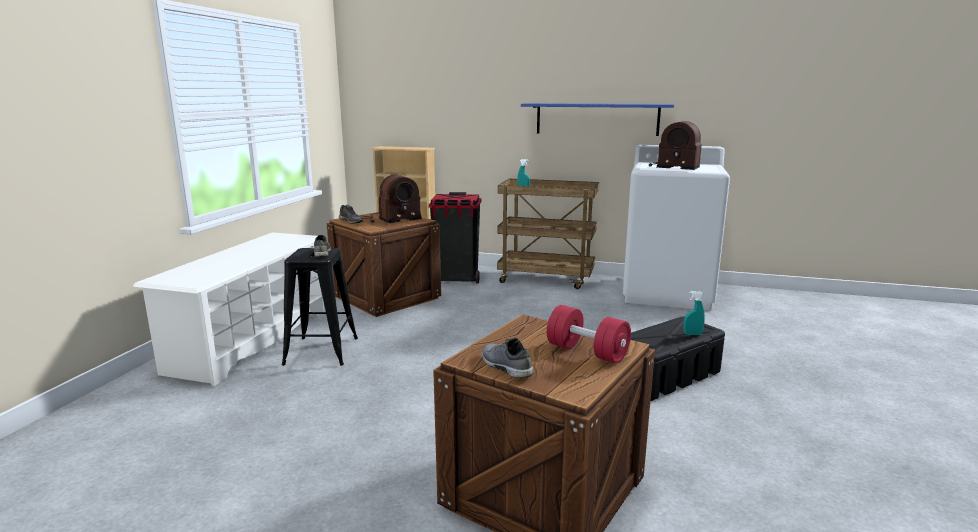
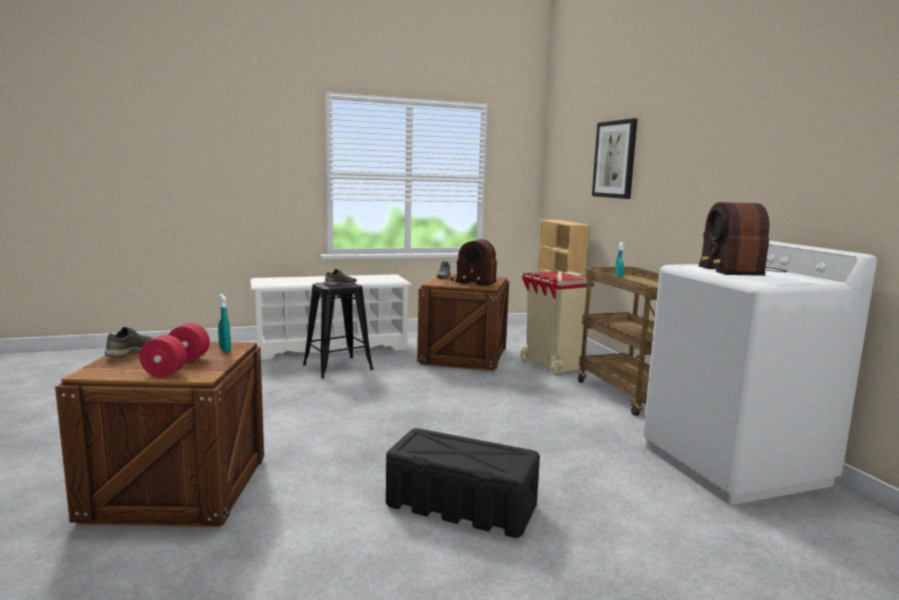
camera: 55 degrees right, 5 degrees down
black trash can [429,192,481,283] -> beige trash can [520,271,594,374]
blue shelf [521,103,674,136] -> none
turquoise spray bottle [683,291,705,335] -> turquoise spray bottle moved to [218,294,231,352]
none -> picture [592,118,637,199]

